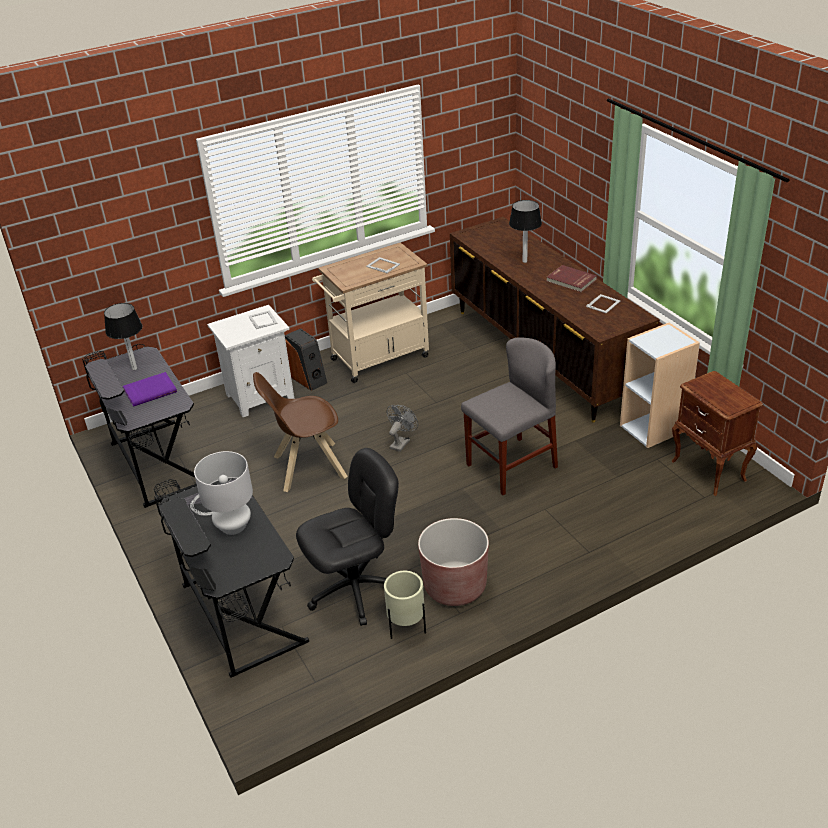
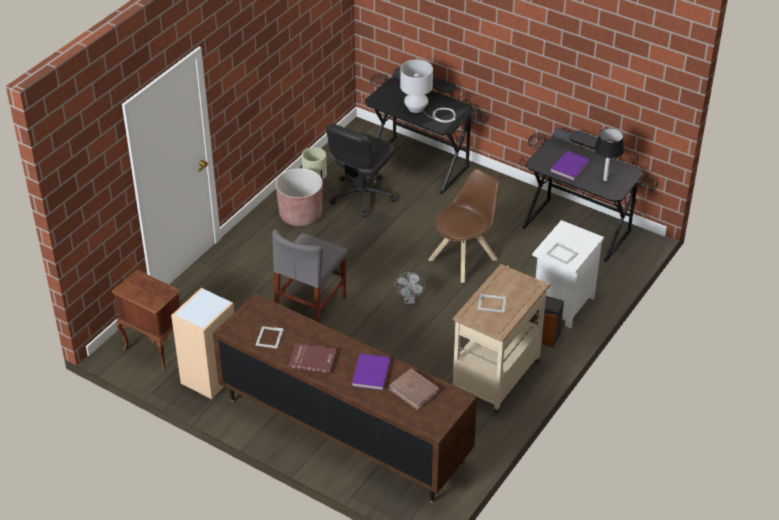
camera: 150 degrees right, 5 degrees up
table lamp [509,200,542,263] -> purple book [351,353,390,390]
none -> brown book [389,369,440,410]

